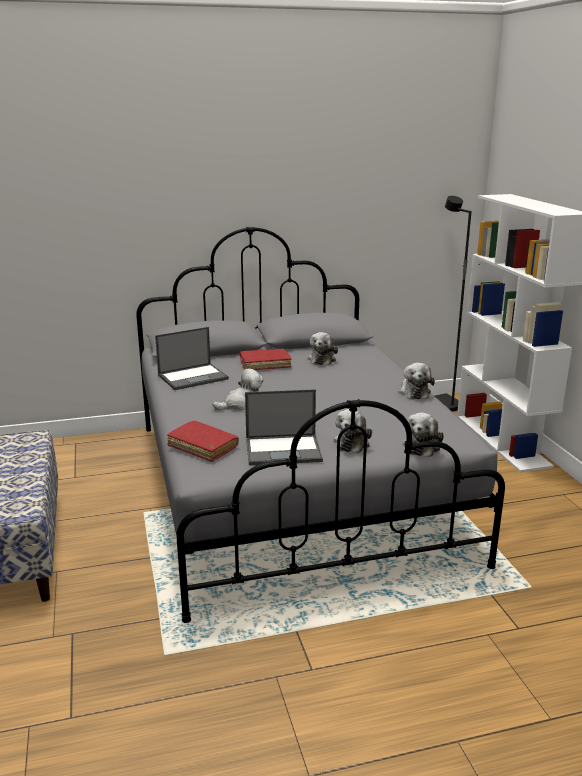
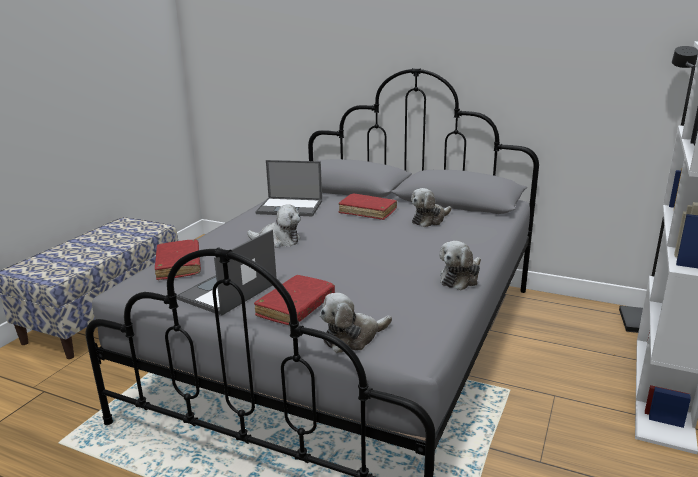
camera: 40 degrees right, 0 degrees up
laptop [245,389,323,466] -> laptop turned 90 degrees clockwise [176,230,277,316]
plush toy [333,409,372,453] -> red book [254,275,335,325]

